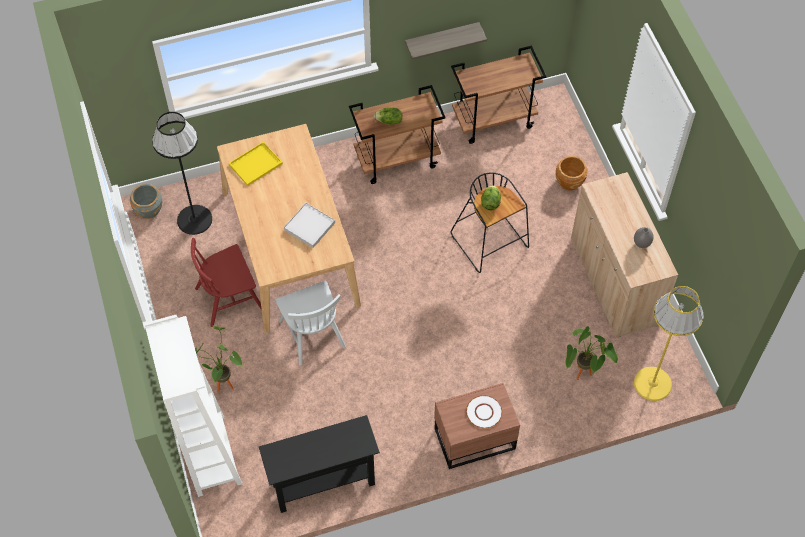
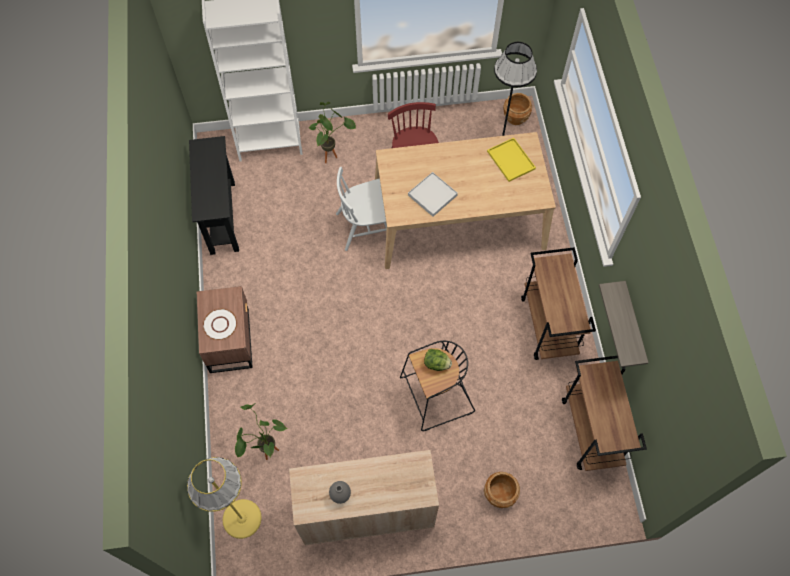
camera: 100 degrees right, 5 degrees up
grey planter [130,184,162,219] -> brown planter [503,93,532,125]
lettuce [374,108,403,125] -> none

